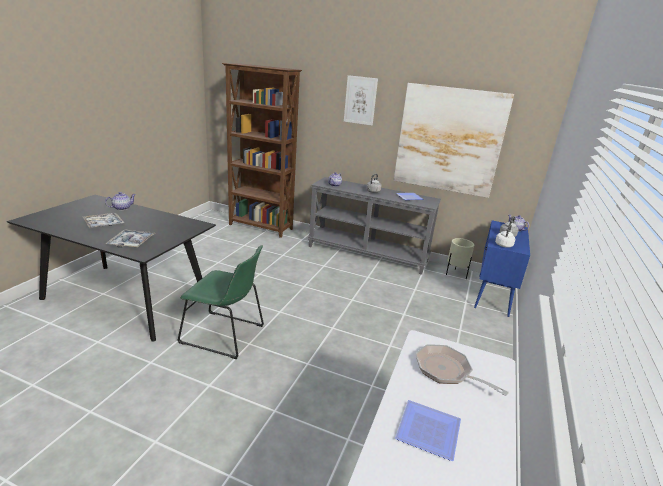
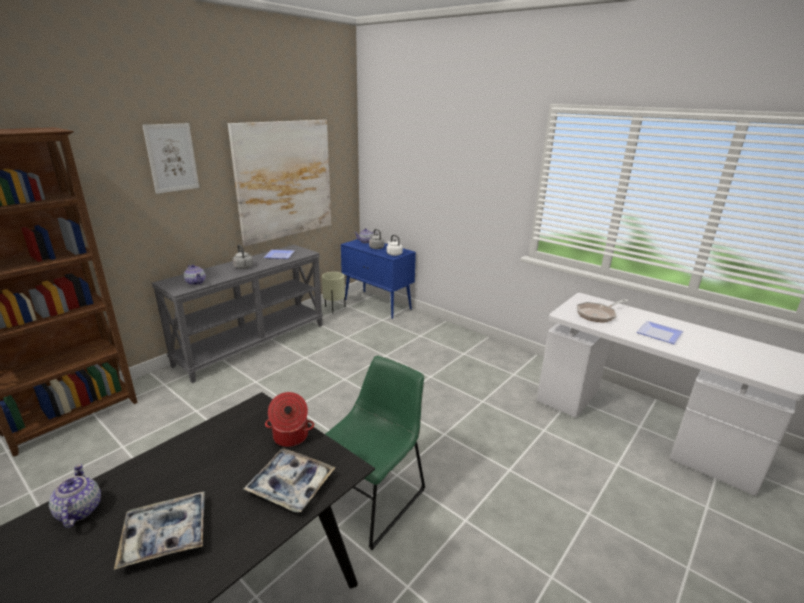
camera: 70 degrees left, 0 degrees up
none -> cooking pot [265,392,314,447]

